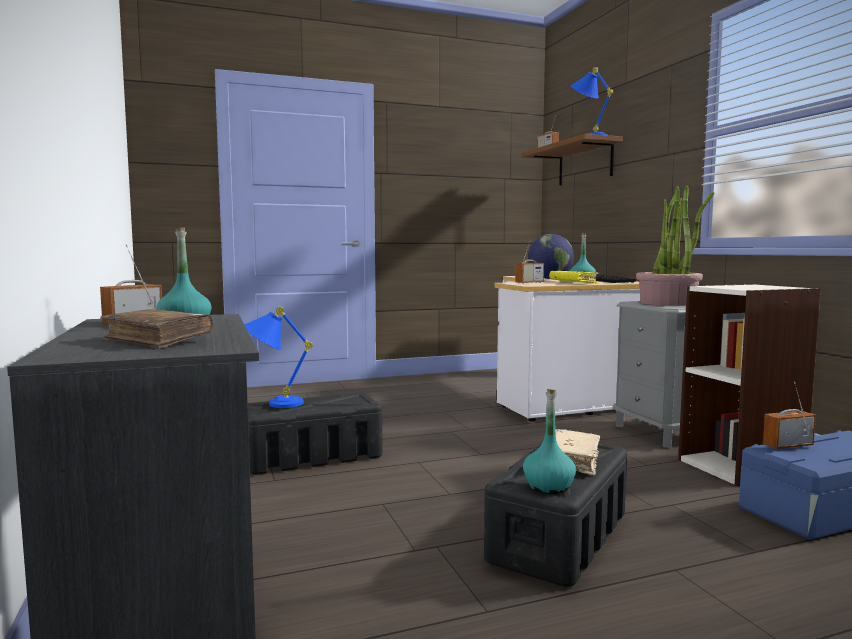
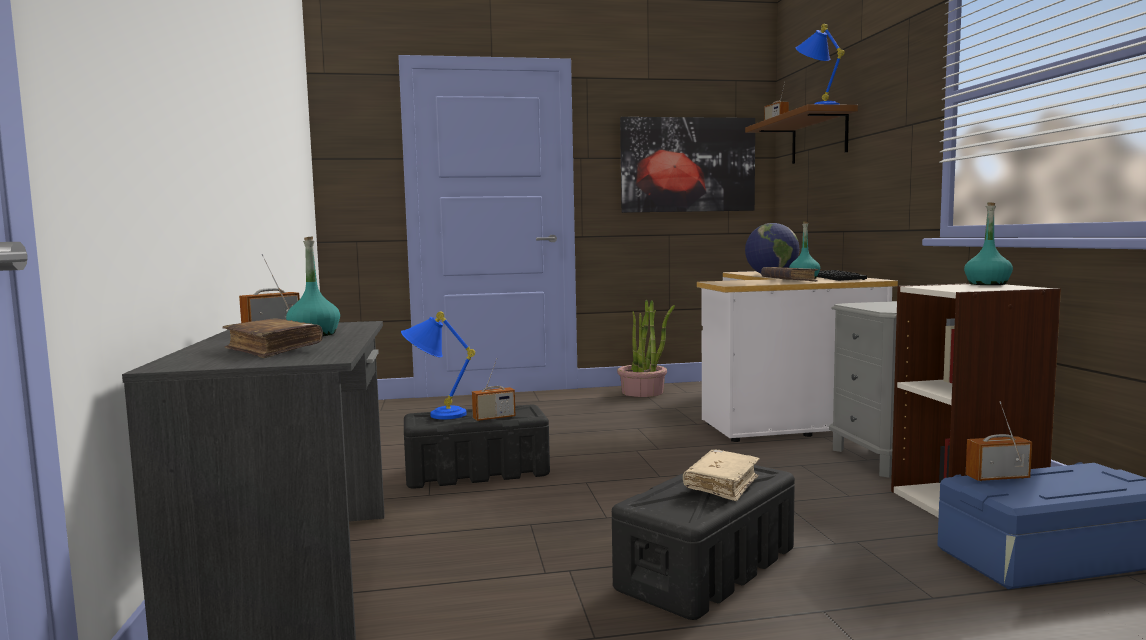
camera: 10 degrees right, 0 degrees up
radio [515,241,544,283] -> radio moved to [472,358,516,421]
turquoise bottle [523,388,576,494] -> turquoise bottle moved to [964,202,1013,285]
yellow book [549,271,599,284] -> brown book [761,267,818,282]
potted plant [636,185,715,306] -> potted plant moved to [617,300,675,397]
none -> picture [620,117,755,213]

